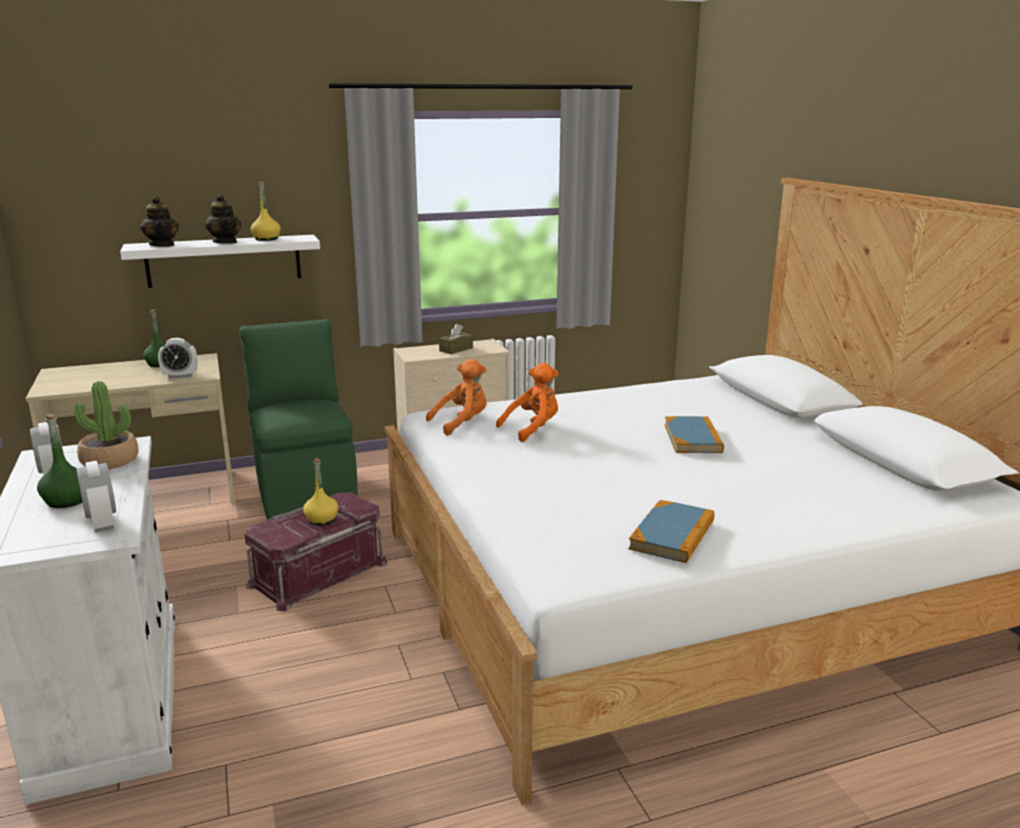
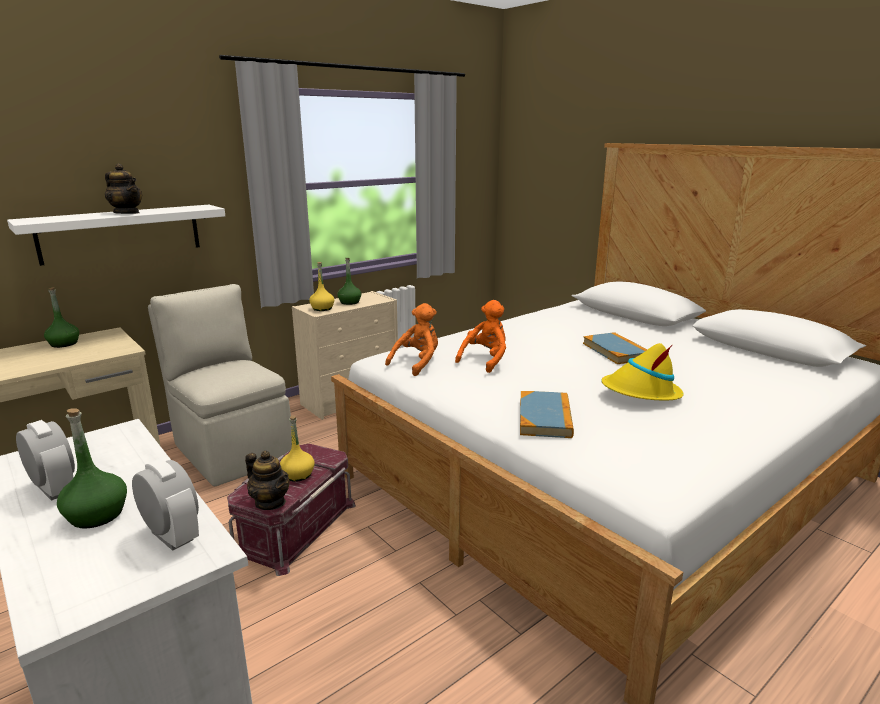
camera: 20 degrees left, 0 degrees up
potted plant [74,381,138,469] -> none
teapot [140,196,179,247] -> teapot moved to [245,451,290,510]
alarm clock [158,338,197,378] -> none
green chair [239,319,358,520] -> beige chair [148,284,292,486]
yellow bottle [251,182,281,241] -> yellow bottle moved to [309,262,334,311]
brown tissue box [439,324,473,354] -> green bottle [337,258,361,305]
book [629,500,715,563] -> book moved to [520,391,574,438]
none -> yellow hat [601,343,683,401]

